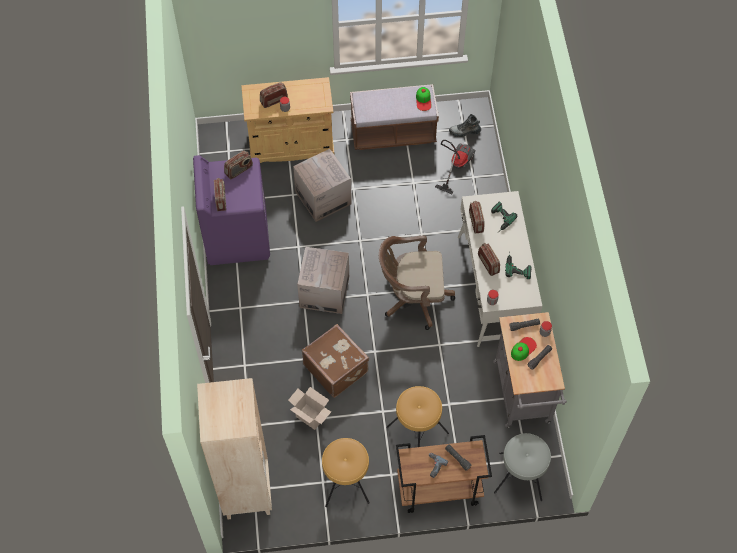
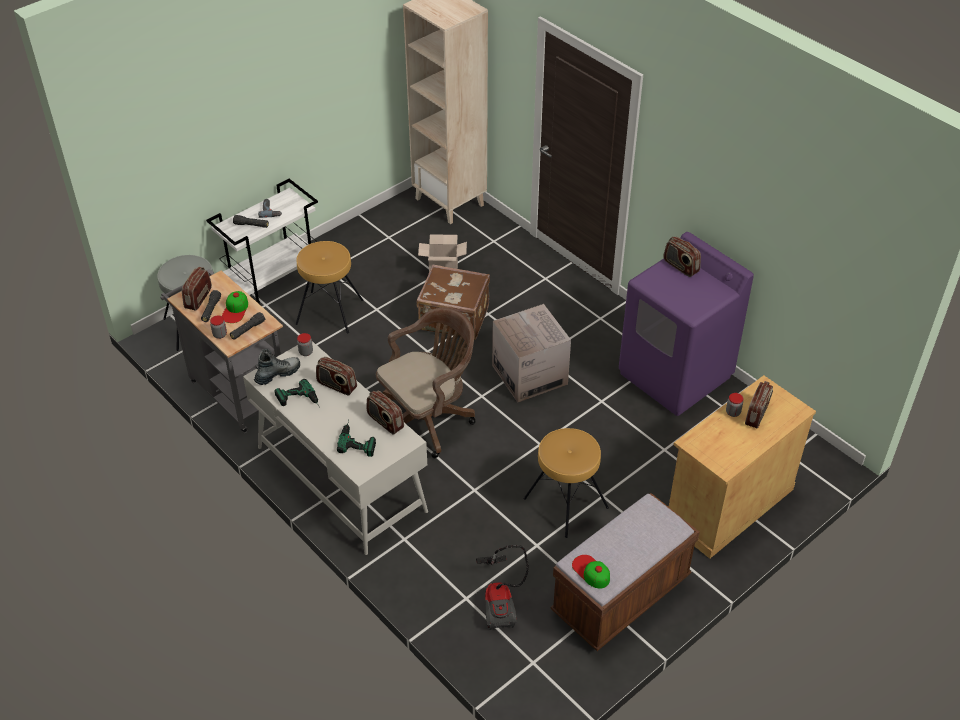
camera: 145 degrees right, 15 degrees down
radio [224,151,253,179] -> radio moved to [182,267,212,311]
cardboard box [293,149,352,222] -> none
brown stool [322,438,370,507] -> brown stool moved to [523,428,609,538]
brown cart [396,435,492,513] -> white cart [206,179,318,304]
boot [449,114,481,137] -> boot moved to [254,349,300,385]

